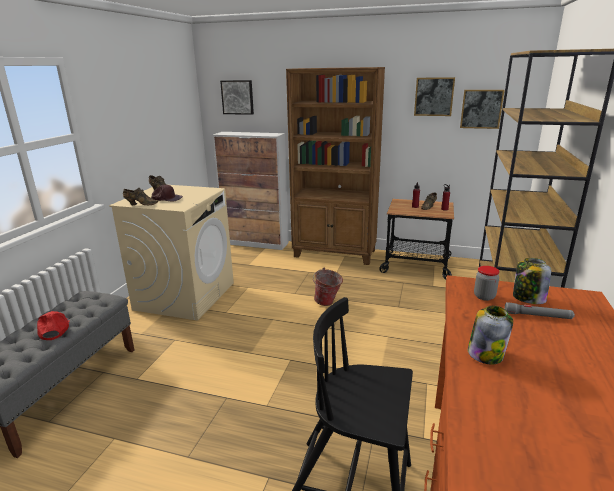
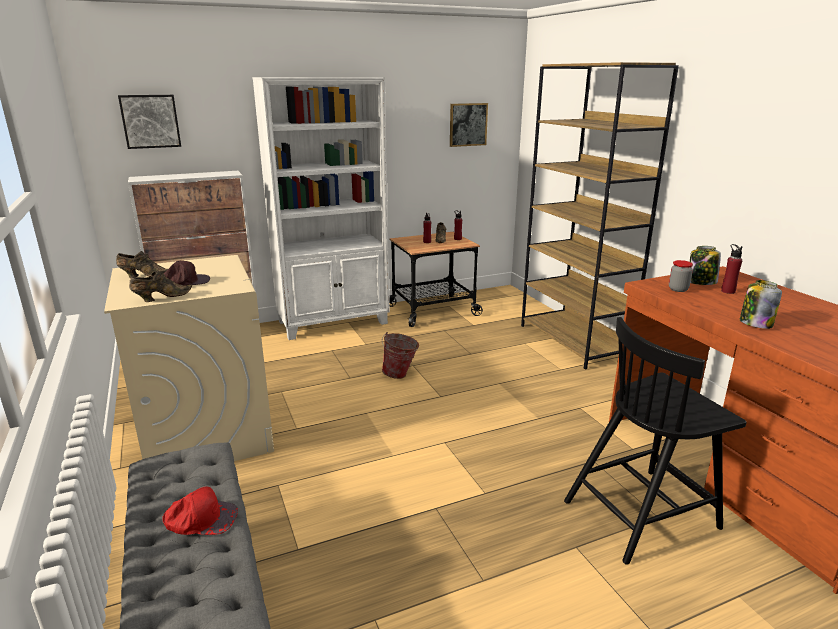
camera: 40 degrees left, 0 degrees up
red cap [37,311,70,340] -> red cap turned 150 degrees clockwise [162,487,238,535]
brown bookcase [286,67,385,265] -> white bookcase [252,77,390,340]
picture [414,77,455,116] -> none
grey flashlight [505,302,575,319] -> red bottle [721,244,743,294]

